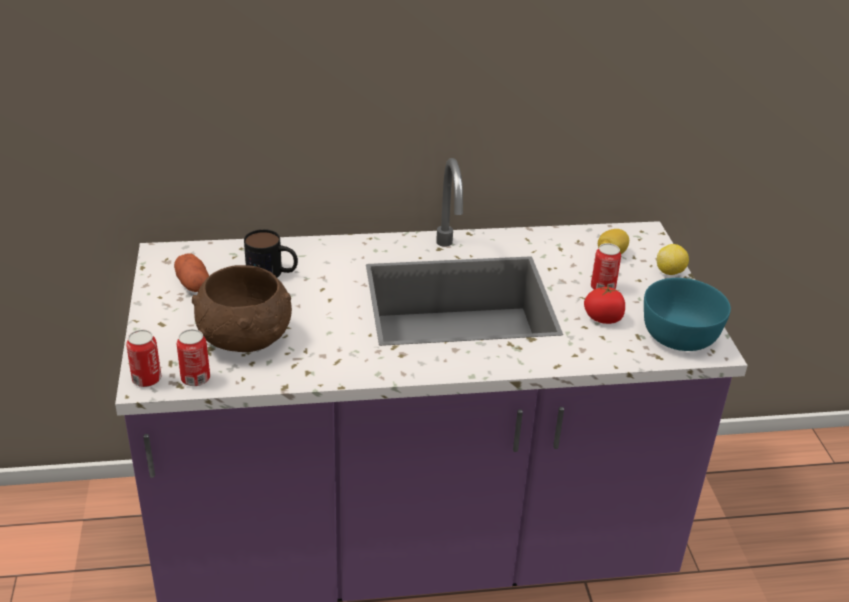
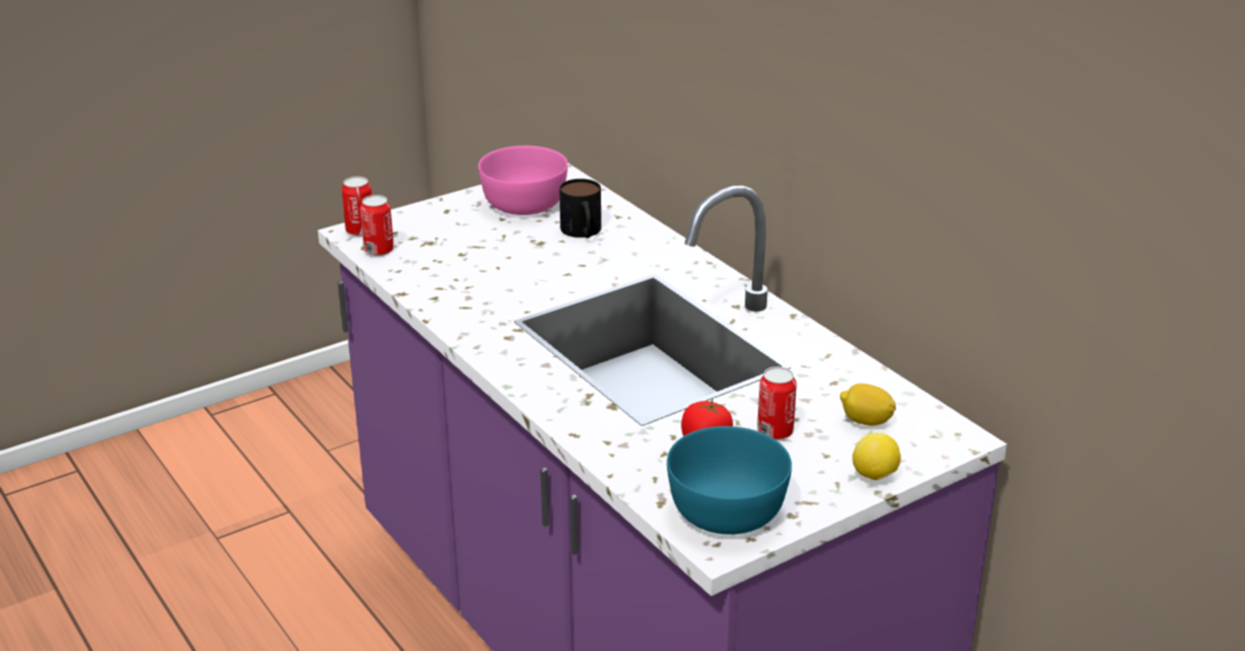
camera: 65 degrees right, 5 degrees down
potato [174,254,209,292] -> pink bowl [478,146,568,215]
brown bowl [192,265,292,352] -> none

